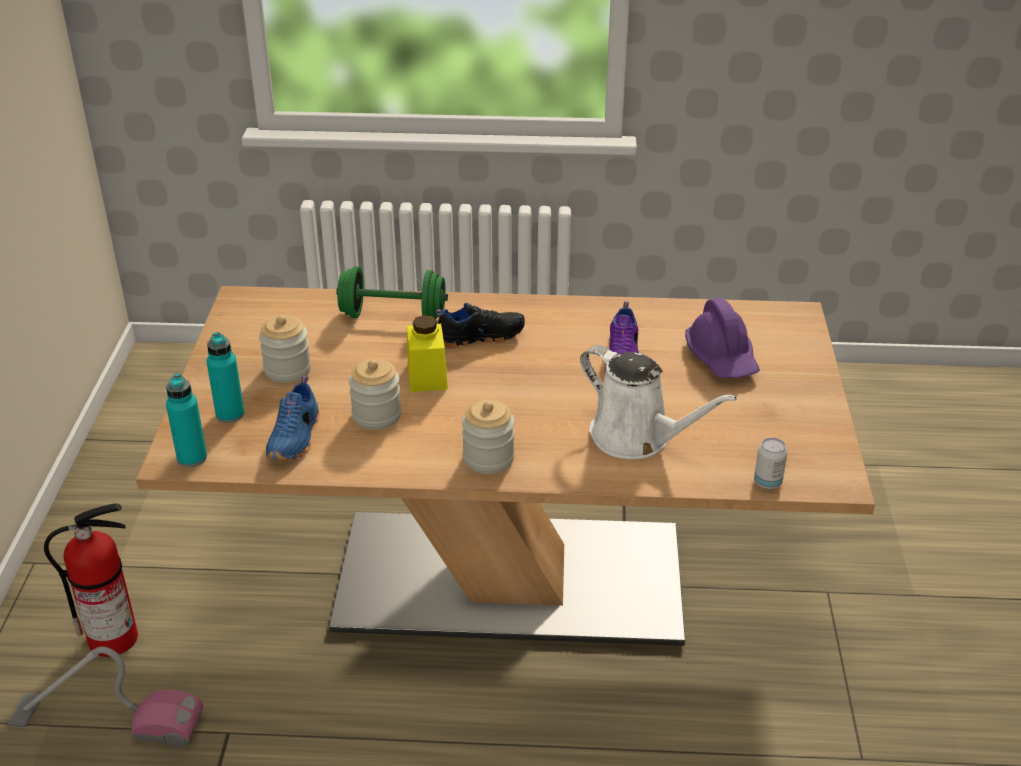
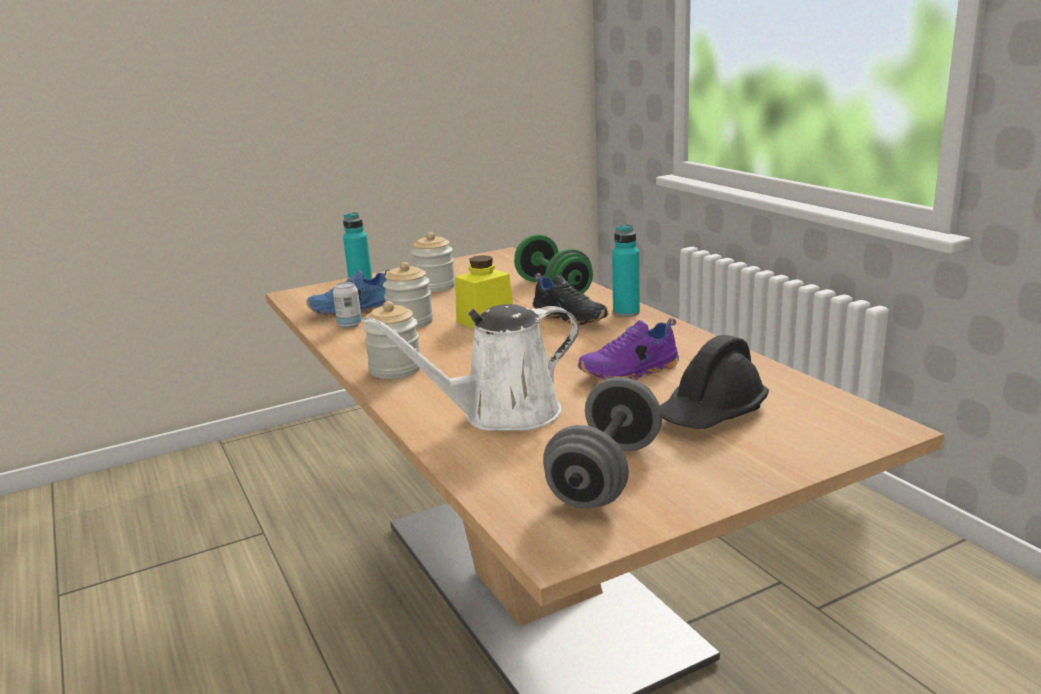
camera: 60 degrees right, 15 degrees down
vacuum cleaner [8,646,203,747] -> none
fire extinguisher [44,503,138,657] -> none
turquoise bottle [166,374,207,467] -> turquoise bottle moved to [612,224,640,317]
white watering can [580,345,738,459] -> white watering can turned 60 degrees clockwise [363,304,579,431]
purple hard hat [685,298,760,378] -> black hard hat [660,335,769,429]
can [754,438,787,489] -> can moved to [333,282,362,328]
none -> grey dumbbell [543,377,662,509]

